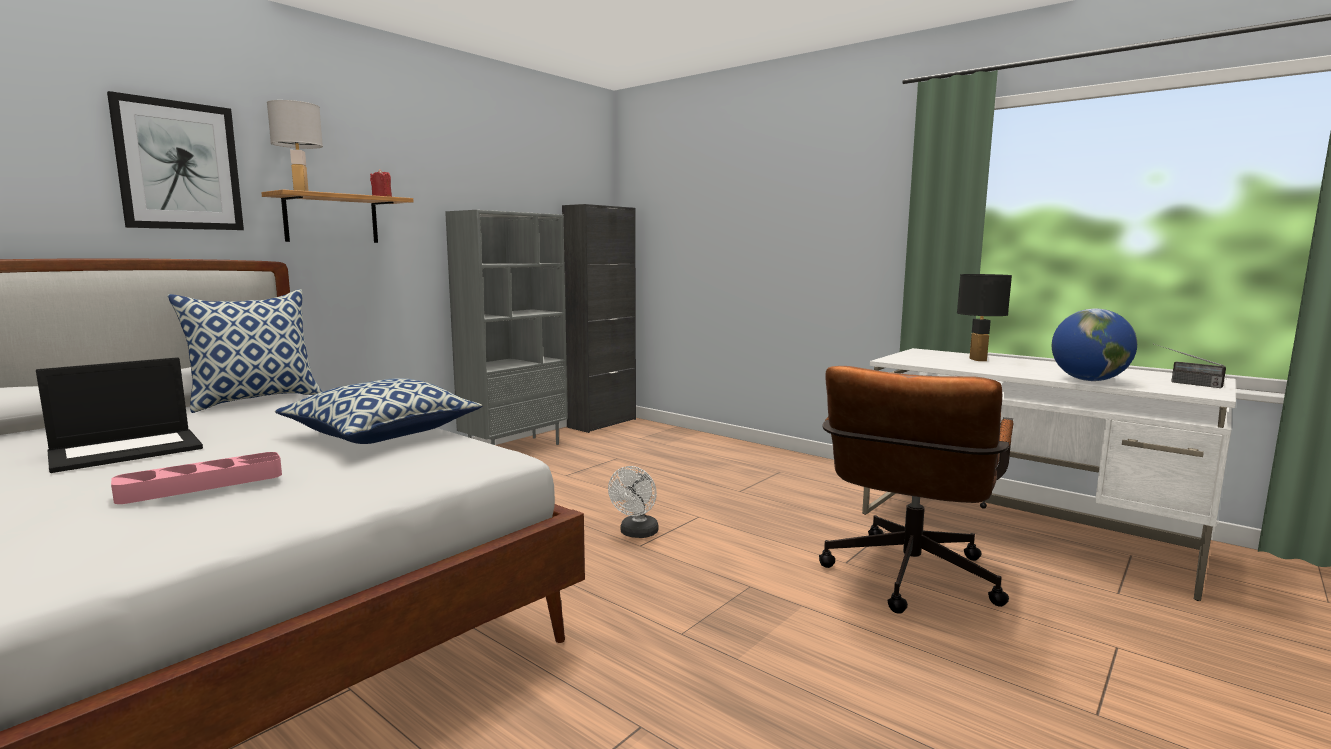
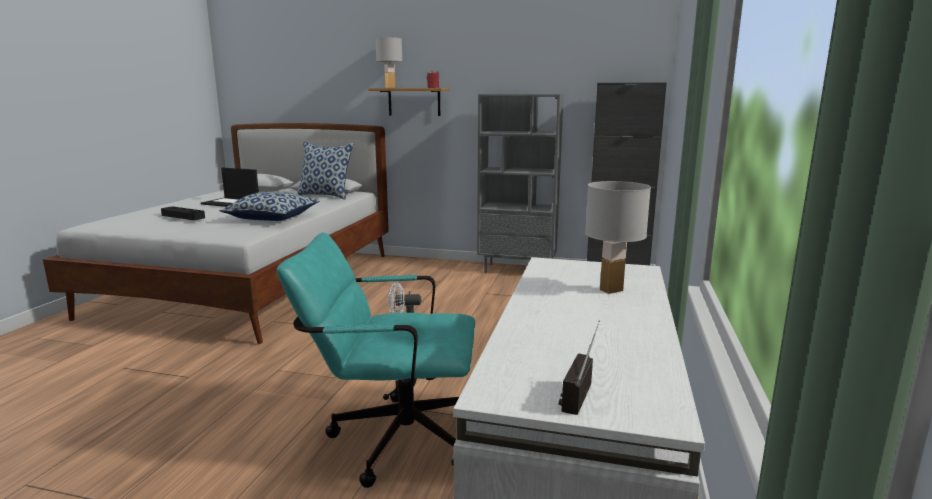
camera: 65 degrees right, 5 degrees up
picture [107,91,244,230] -> none
pink tray [111,452,282,504] -> black tray [161,207,205,220]
brown office chair [819,366,1013,614] -> turquoise office chair [277,232,475,488]
black table lamp [957,274,1012,361] -> white table lamp [585,181,651,294]
globe [1052,309,1137,381] -> none

